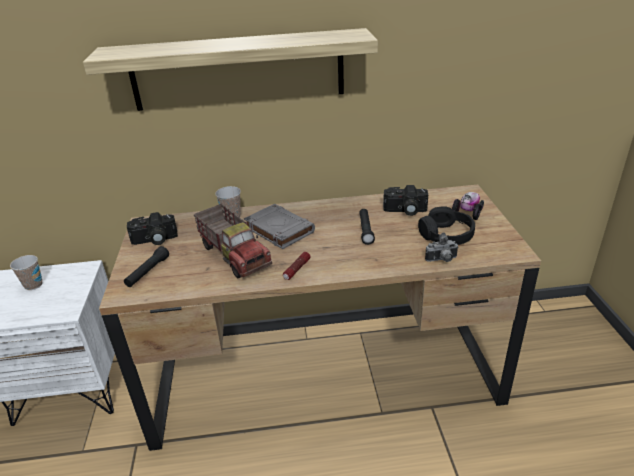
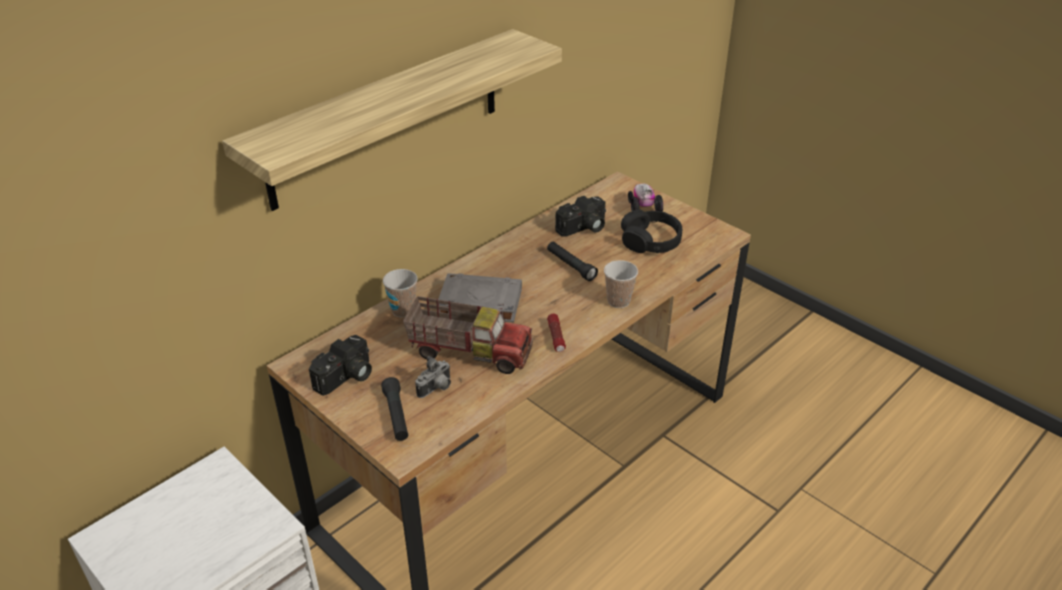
camera: 40 degrees left, 5 degrees up
cup [10,255,42,290] -> cup moved to [604,260,638,308]
camera [425,232,459,262] -> camera moved to [415,356,451,398]

